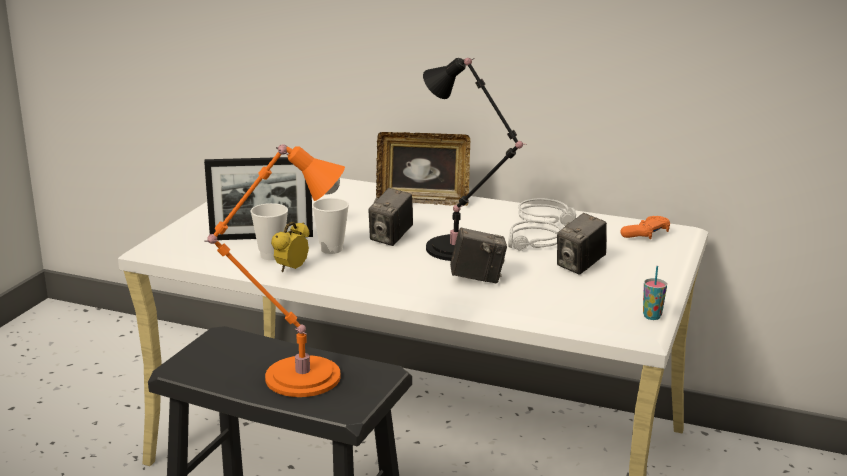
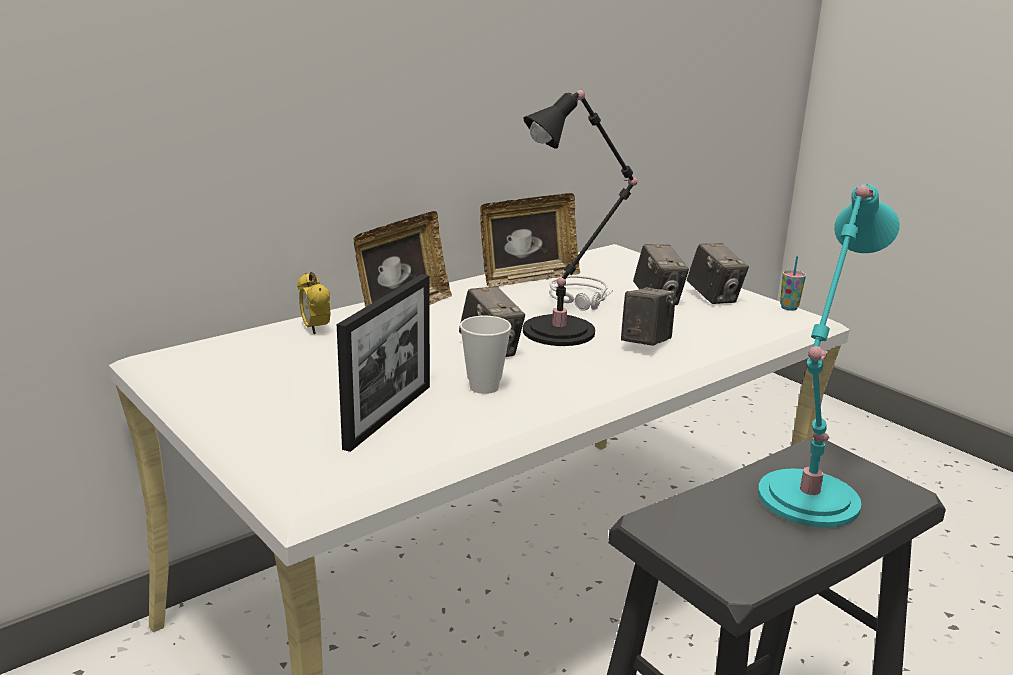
camera: 60 degrees left, 0 degrees up
orange table lamp [204,144,345,397] -> turquoise table lamp [758,184,900,528]
cup [251,203,288,260] -> none
alarm clock [271,222,309,273] -> alarm clock moved to [297,272,331,334]
grey headphones [518,198,576,226] -> picture frame [480,193,580,287]
orange game controller [621,216,670,239] -> none
none -> camera [687,243,749,304]

